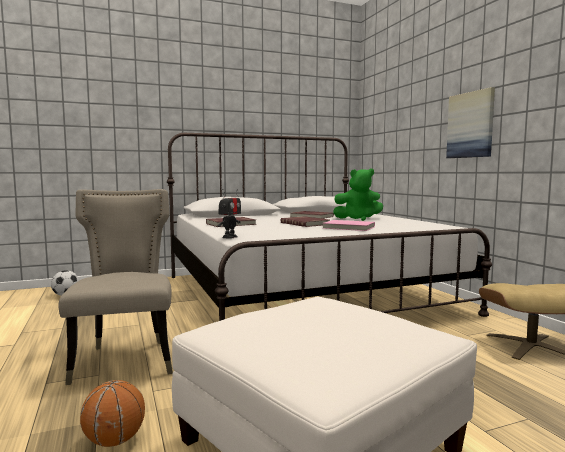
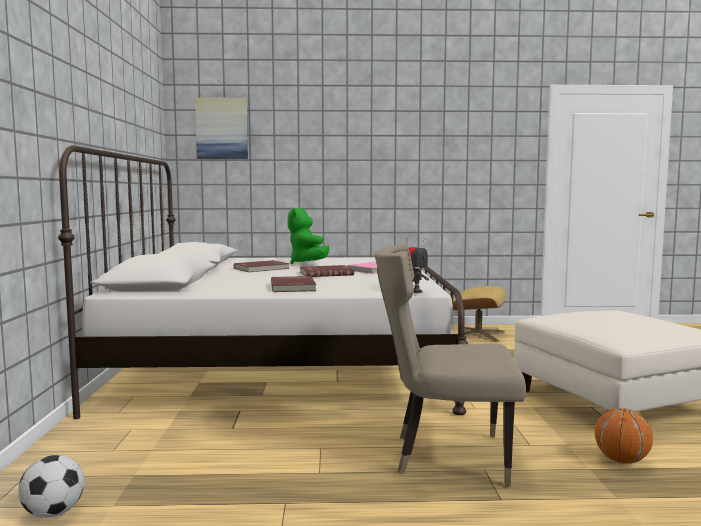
camera: 70 degrees left, 0 degrees up
green plush toy [333,168,383,221] -> green plush toy turned 150 degrees clockwise [287,207,329,264]
picture [446,87,495,158] -> picture moved to [195,98,248,159]

